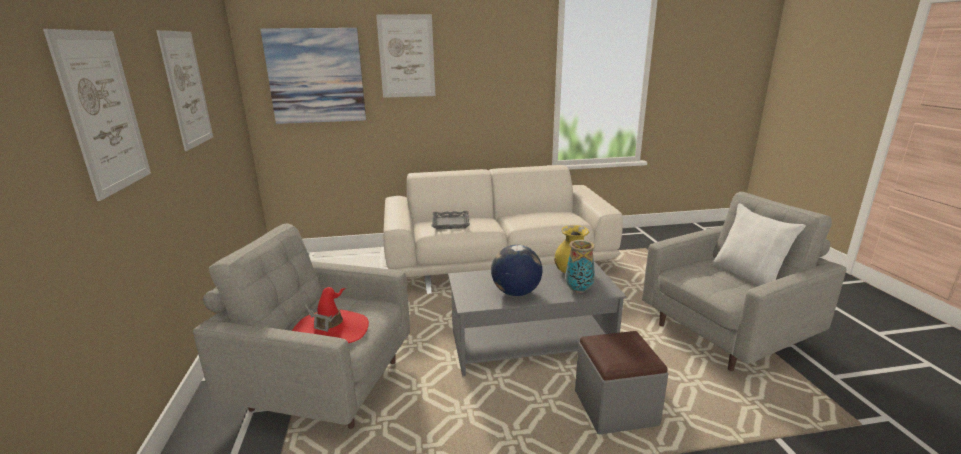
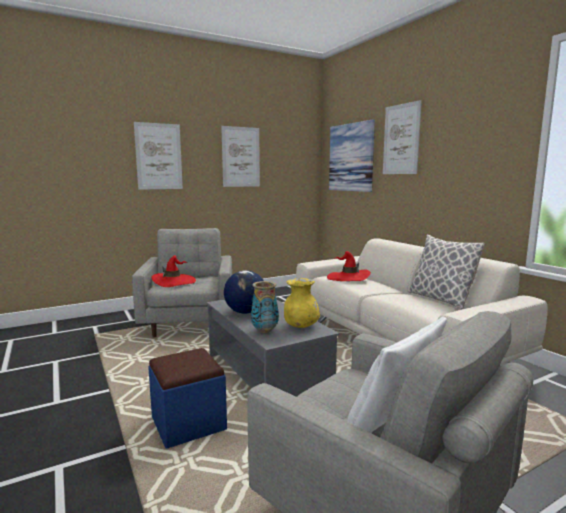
camera: 70 degrees right, 10 degrees down
grey tray [432,211,470,229] -> red hat [327,251,371,281]
grey ottoman [575,331,668,435] -> blue ottoman [148,348,227,448]
none -> pillow [409,235,485,309]

